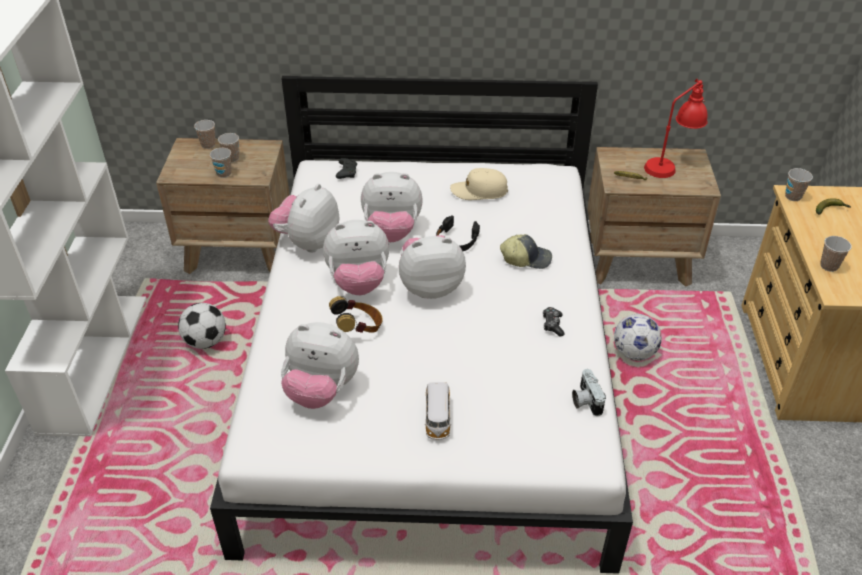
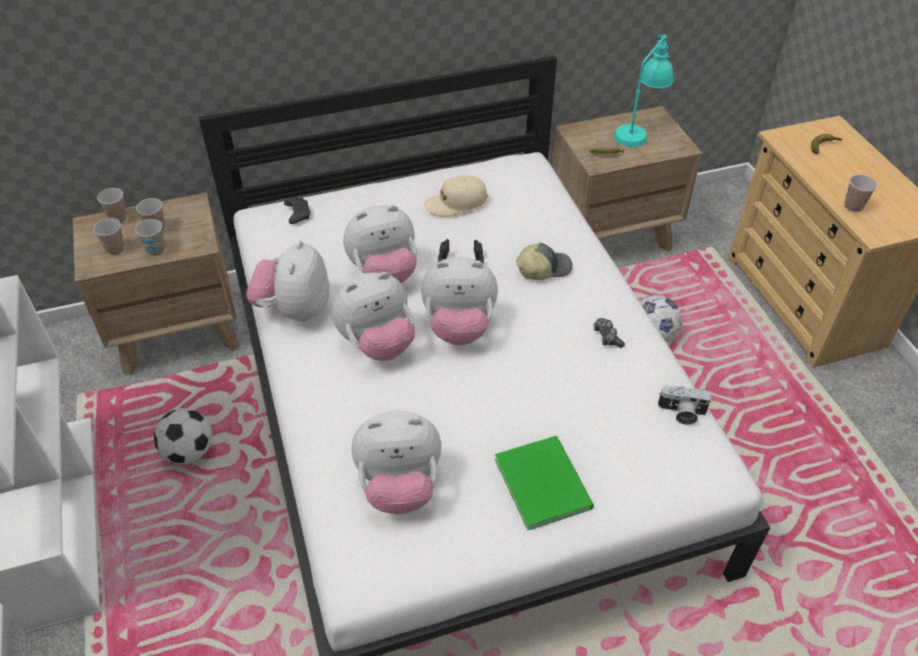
camera: 20 degrees left, 5 degrees up
headphones [329,296,383,333] -> none
plush toy [399,235,466,299] -> plush toy turned 150 degrees counterclockwise [421,257,498,345]
toy car [425,382,451,440] -> green book [495,436,594,530]
camera [572,369,606,416] -> camera turned 45 degrees counterclockwise [658,385,712,425]
red table lamp [644,79,708,178] -> turquoise table lamp [614,34,673,147]
cup [785,168,813,201] -> cup moved to [93,218,124,255]

